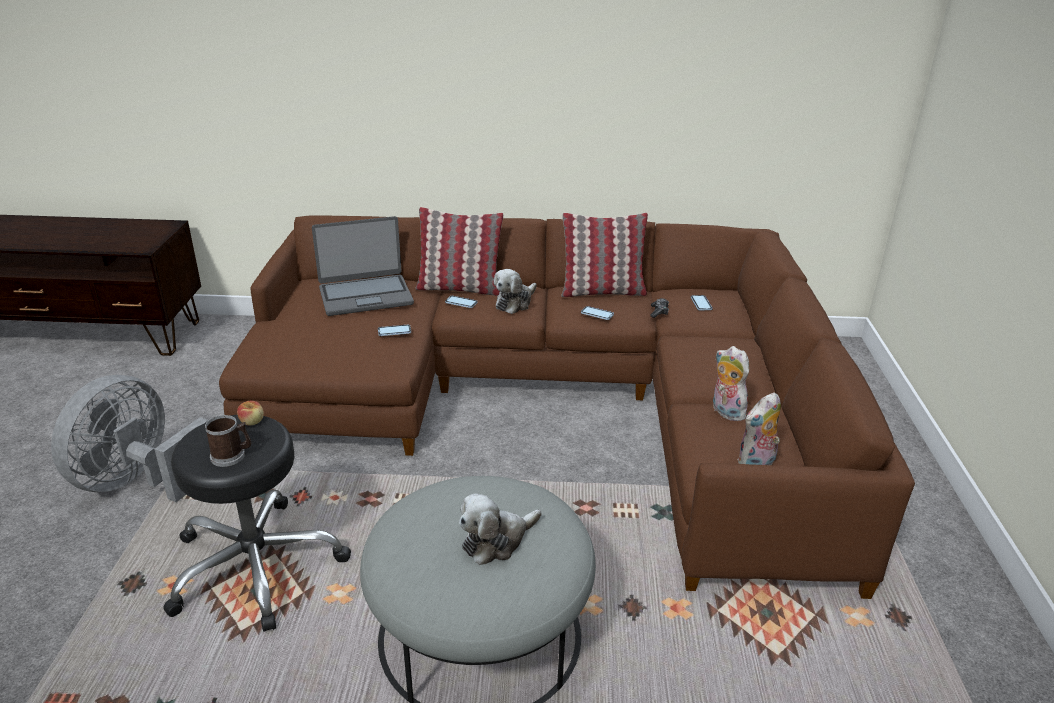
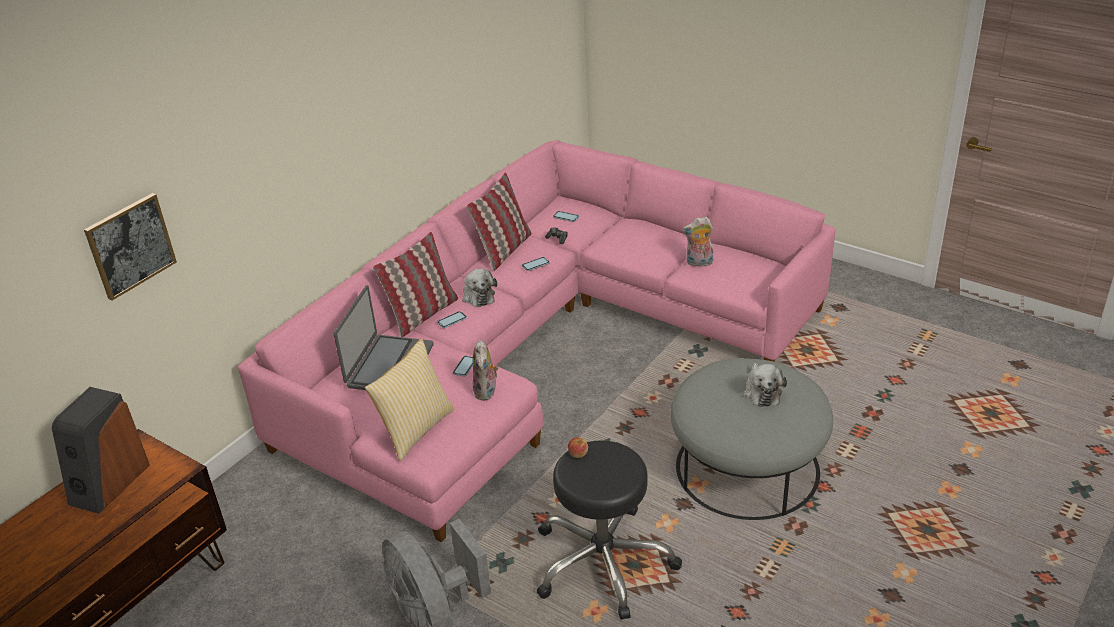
camera: 55 degrees left, 5 degrees up
mug [205,415,251,467] -> none
brown sofa [219,215,915,599] -> pink sofa [238,140,836,542]
plush toy [737,392,781,465] -> plush toy moved to [473,340,499,401]
none -> speaker [52,387,150,514]
none -> picture [84,193,177,301]
none -> pillow [365,338,455,461]

